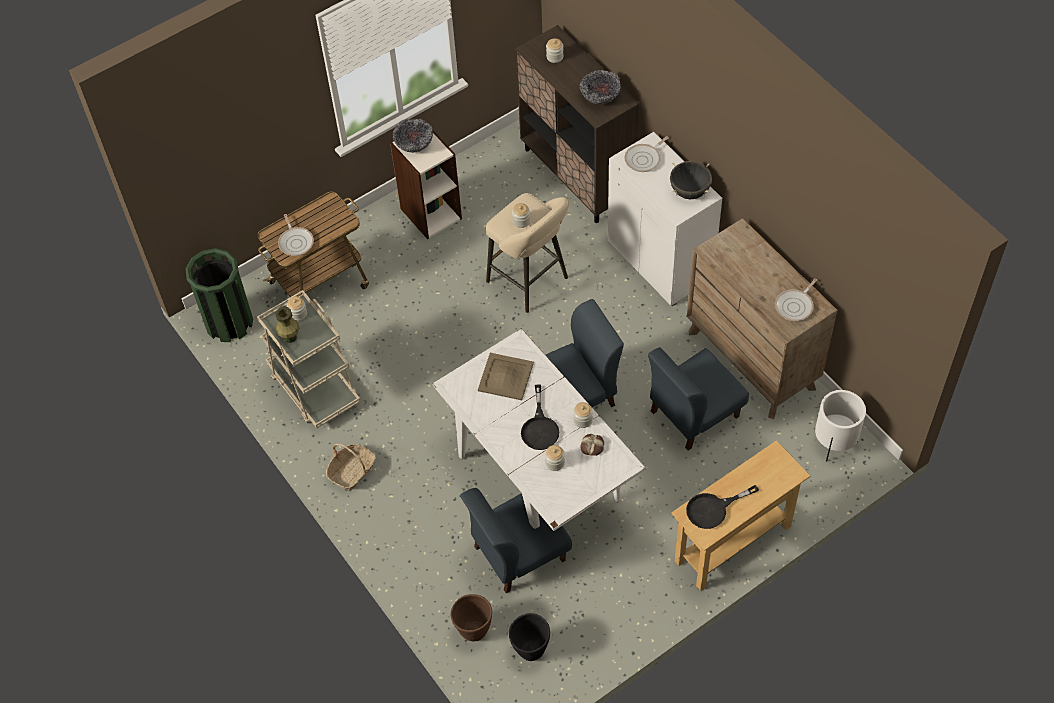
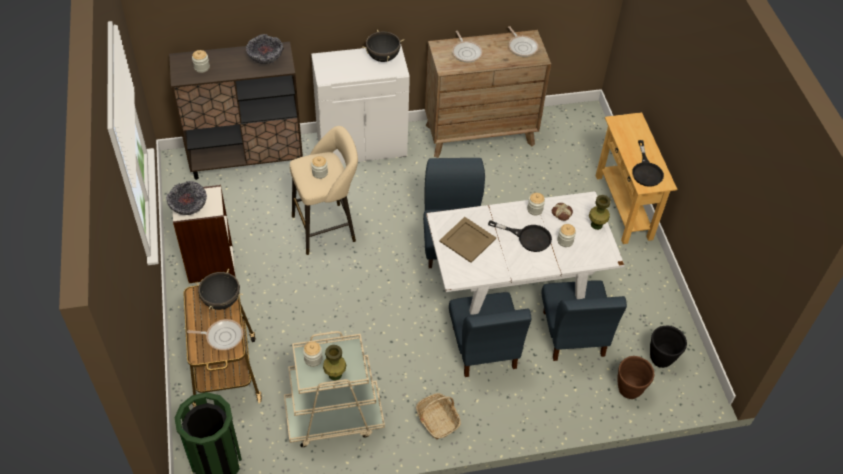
camera: 70 degrees left, 5 degrees down
frying pan [624,136,668,172] -> frying pan moved to [452,31,482,62]
blue chair [648,347,749,451] -> blue chair moved to [449,292,532,377]
white planter [815,390,866,461] -> none
none -> black cooking pot [195,269,243,310]
none -> green vase [589,195,611,230]

